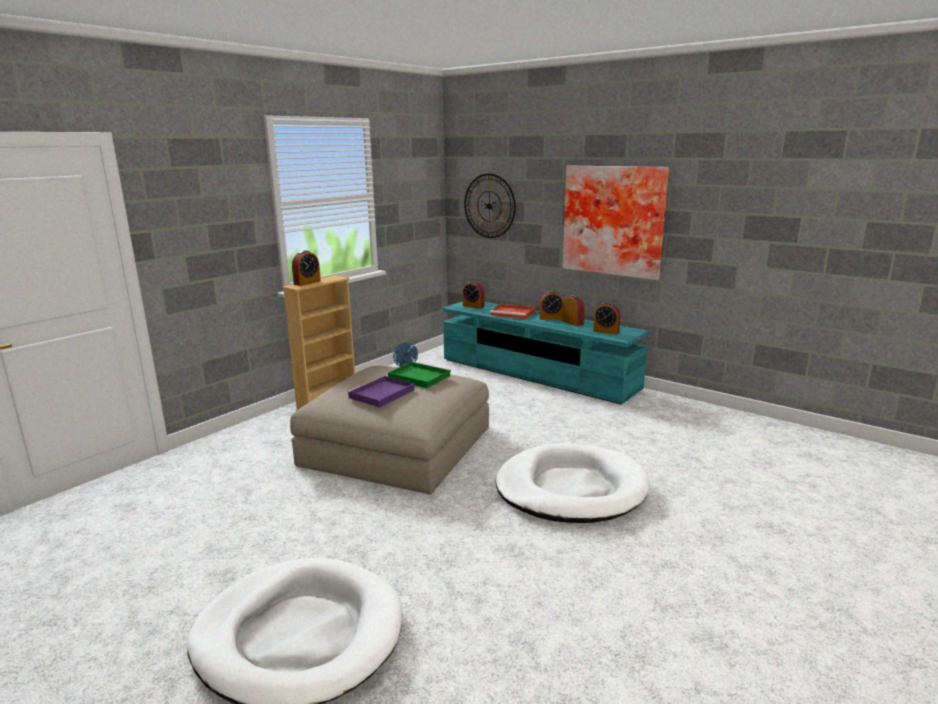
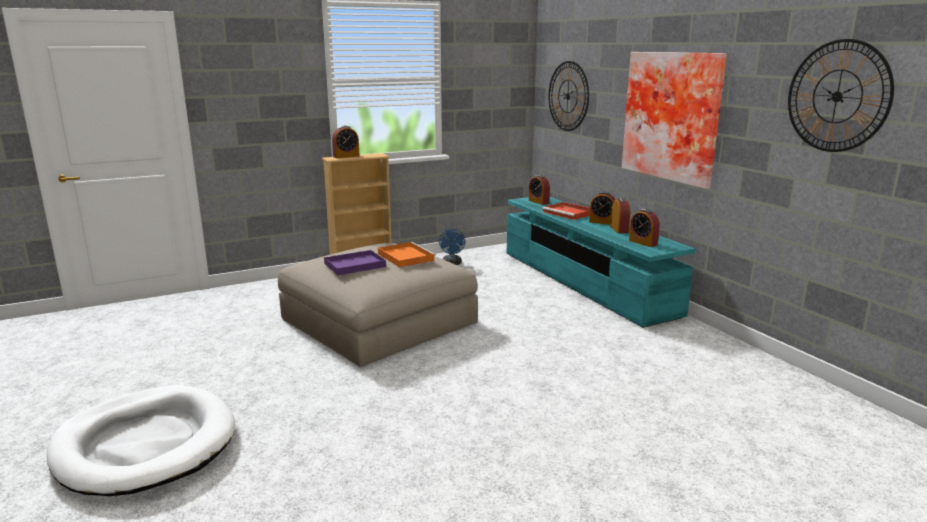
camera: 25 degrees right, 0 degrees up
green tray [388,361,451,389] -> orange tray [378,242,436,267]
white dog bed [496,443,649,523] -> none
none -> wall clock [788,39,894,152]

